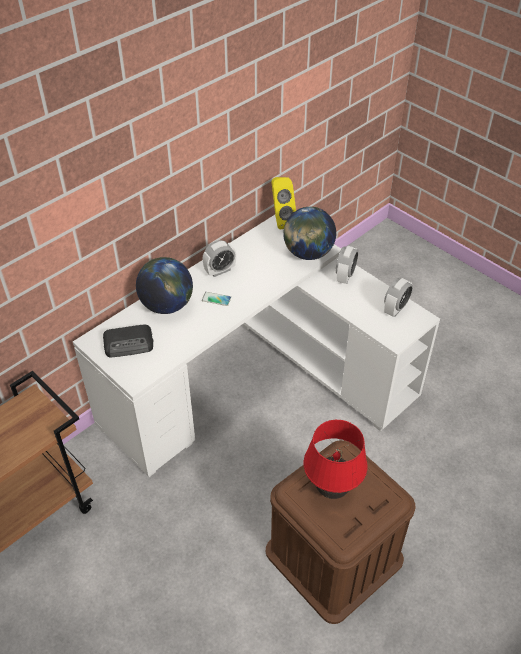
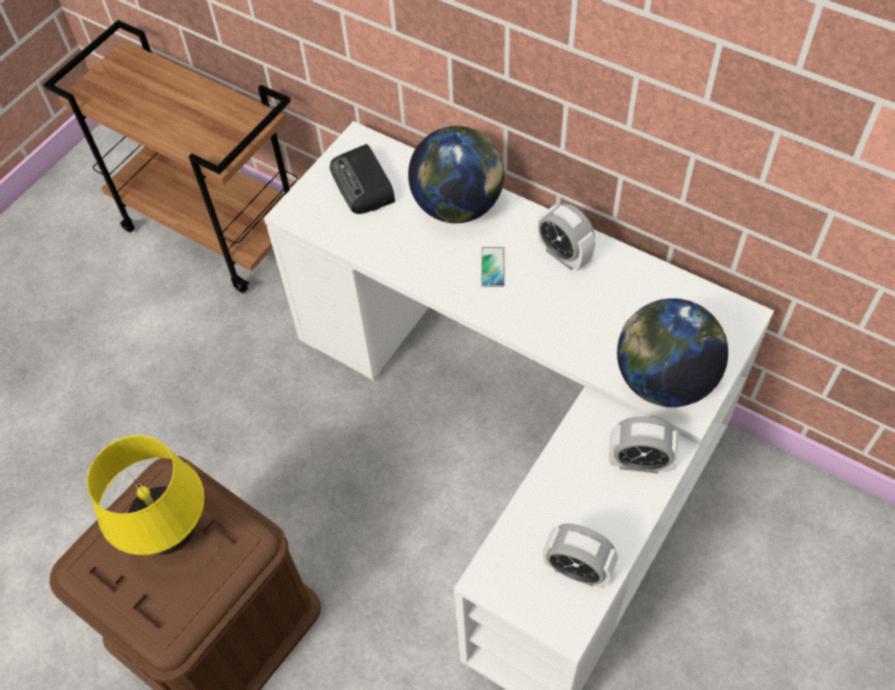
camera: 80 degrees right, 10 degrees up
yellow speaker [271,177,296,229] -> none
red table lamp [304,420,368,499] -> yellow table lamp [87,435,205,555]

